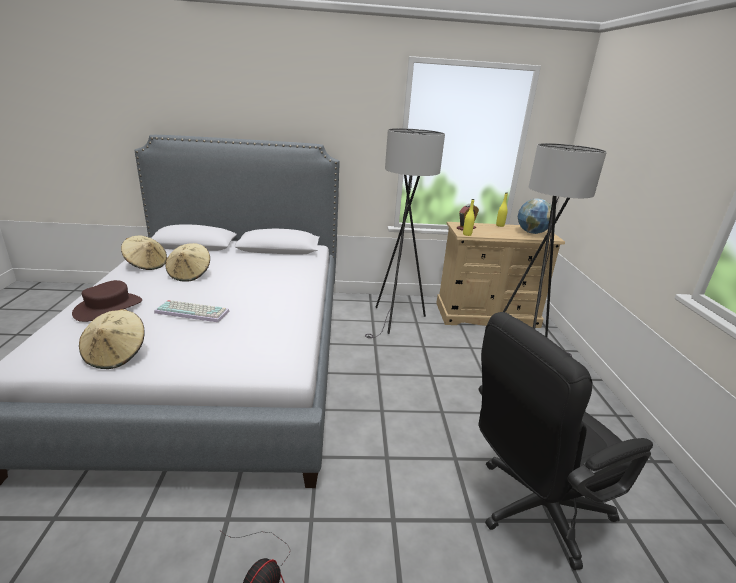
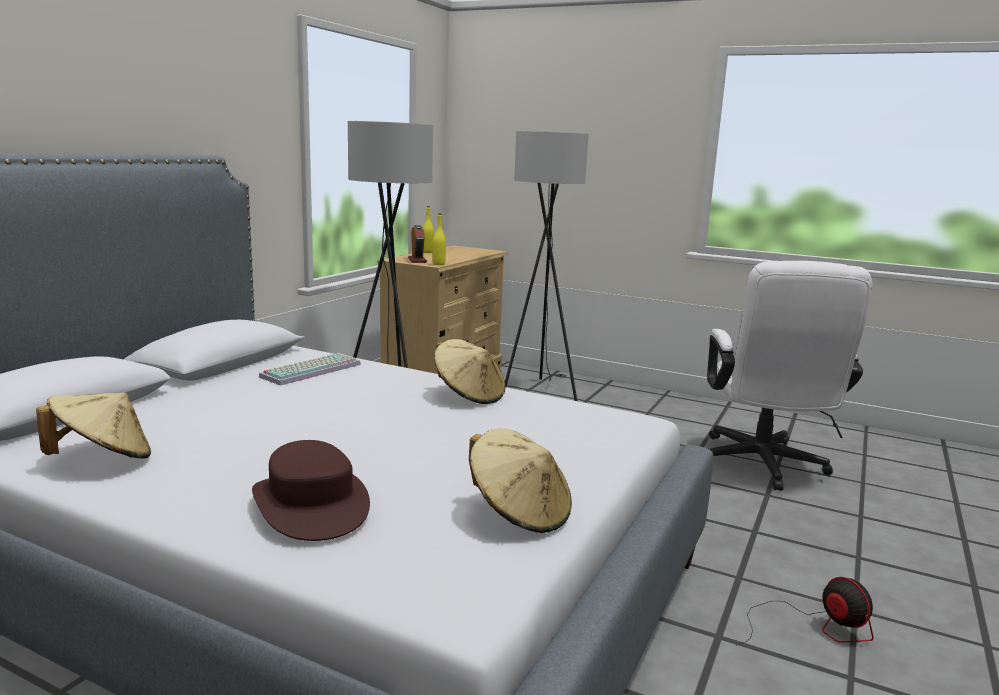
camera: 60 degrees left, 10 degrees down
keyboard [154,300,229,322] -> keyboard moved to [259,353,361,386]
beige hat [165,243,210,282] -> beige hat moved to [434,339,505,404]
black office chair [479,312,653,570] -> white office chair [707,261,872,491]
globe [518,198,552,234] -> none

